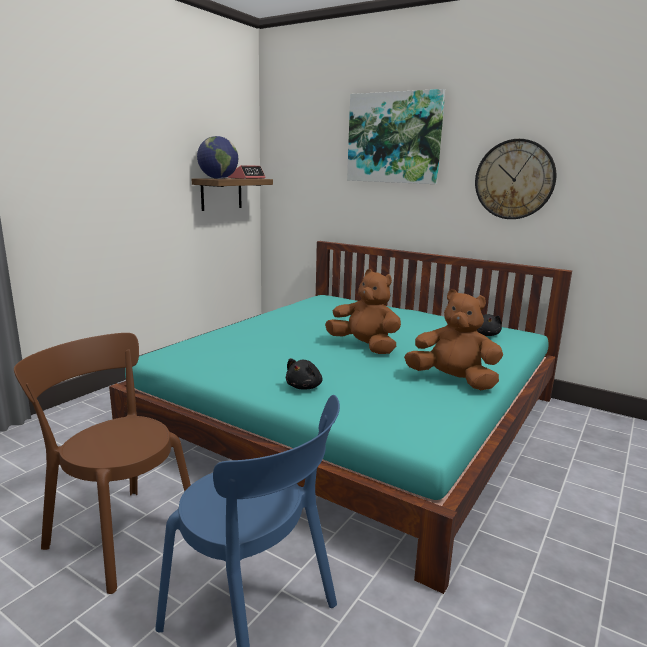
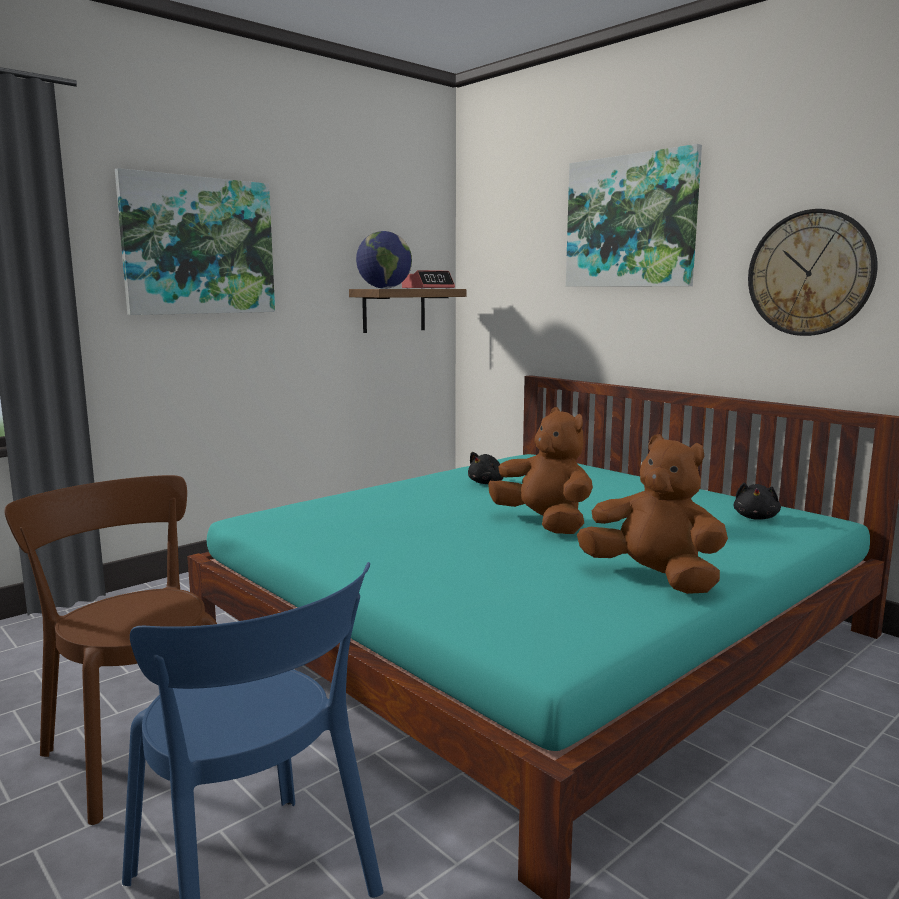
camera: 15 degrees right, 5 degrees down
black plush toy [286,358,322,390] -> black plush toy moved to [468,452,504,484]
none -> picture [115,168,275,315]

